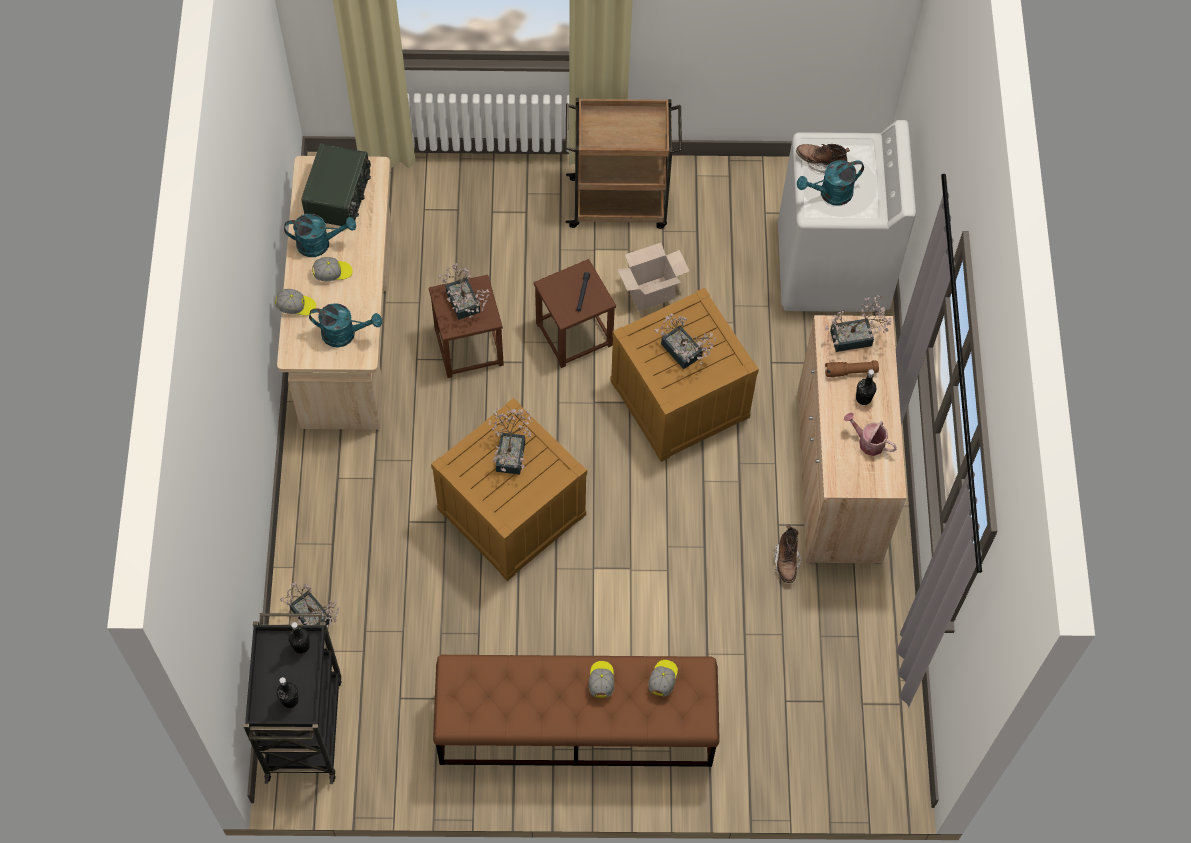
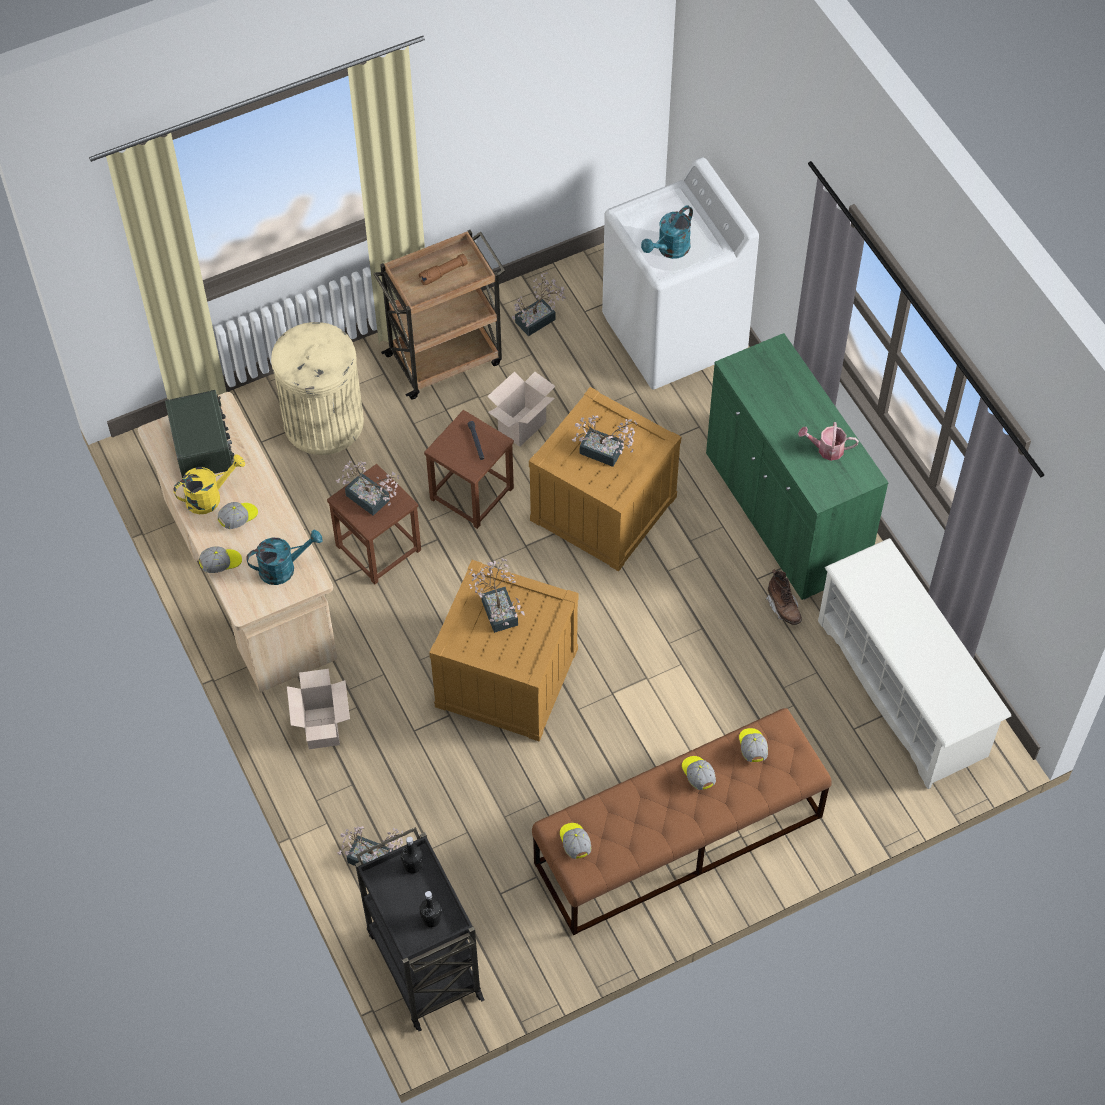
camera: 25 degrees left, 5 degrees down
turquoise watering can [284,214,356,257] -> yellow watering can [173,454,245,514]
brown boot [796,144,850,173] -> none
beige cabinet [798,315,907,564] -> green cabinet [706,333,889,600]
potted plant [825,295,892,352] -> potted plant moved to [512,272,566,336]
brown flashlight [825,360,879,377] -> brown flashlight moved to [419,254,468,285]
black bottle [856,369,877,405] -> none
none -> beige trash can [271,322,364,455]
none -> cardboard box [287,669,350,749]
none -> cap [560,823,591,859]
none -> white shoe rack [818,538,1011,789]

